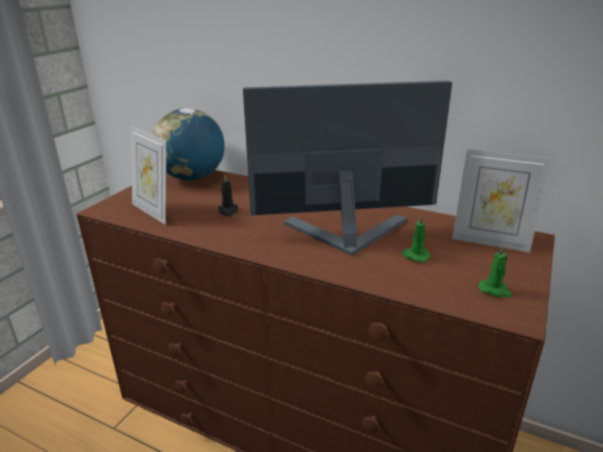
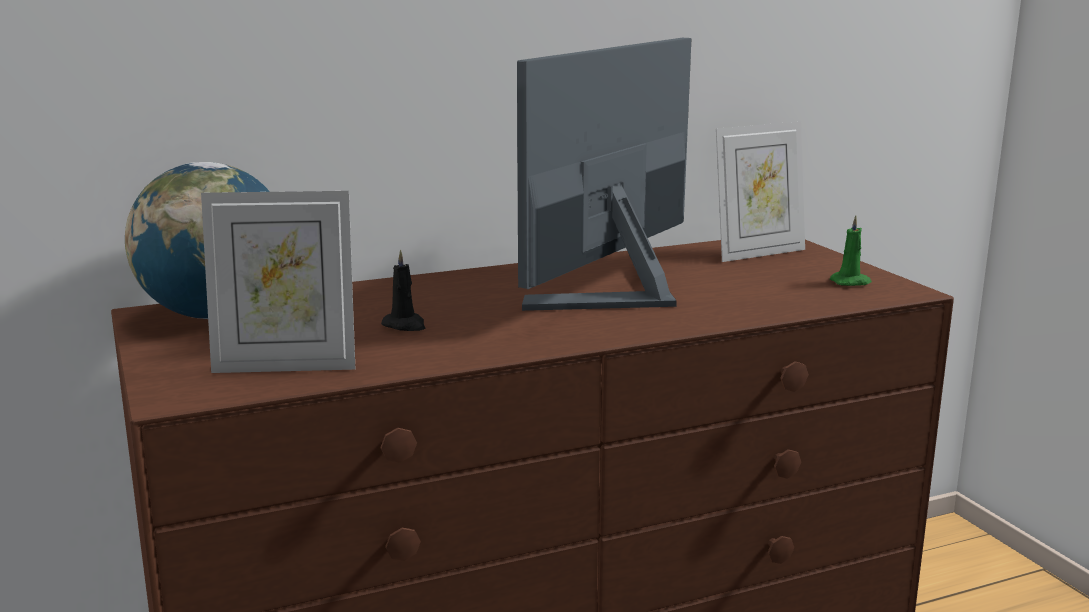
camera: 50 degrees left, 10 degrees down
green candle [402,214,431,262] -> none

